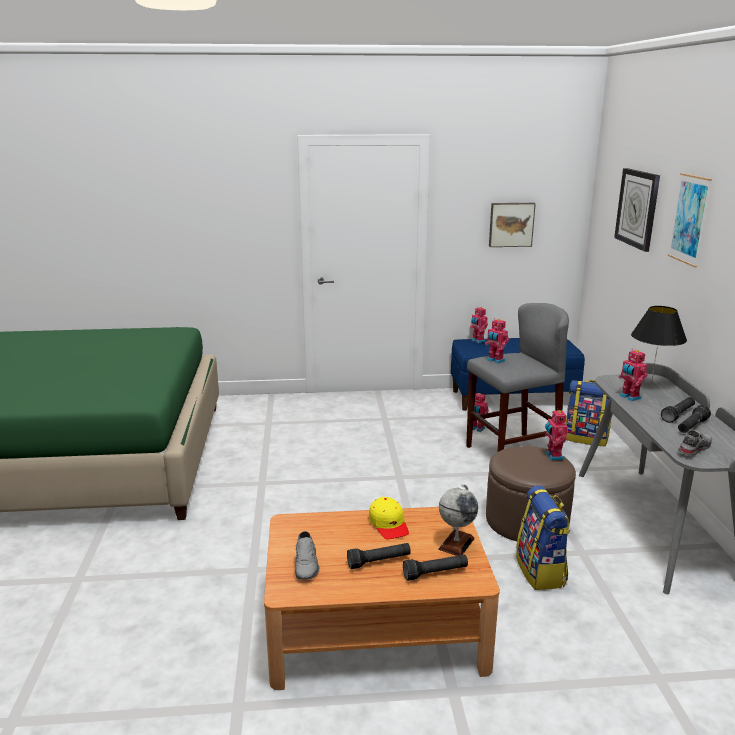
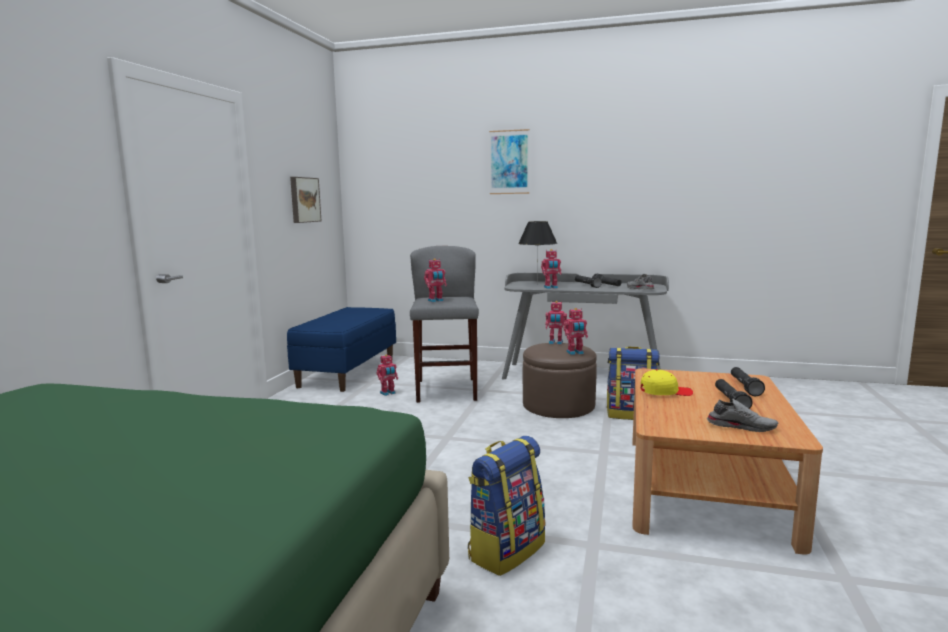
camera: 70 degrees left, 10 degrees down
globe [438,484,478,556] -> none
toy robot [470,306,488,343] -> toy robot moved to [564,308,588,355]
backpack [566,380,611,446] -> backpack moved to [468,436,546,576]
wall clock [614,168,660,252] -> none

